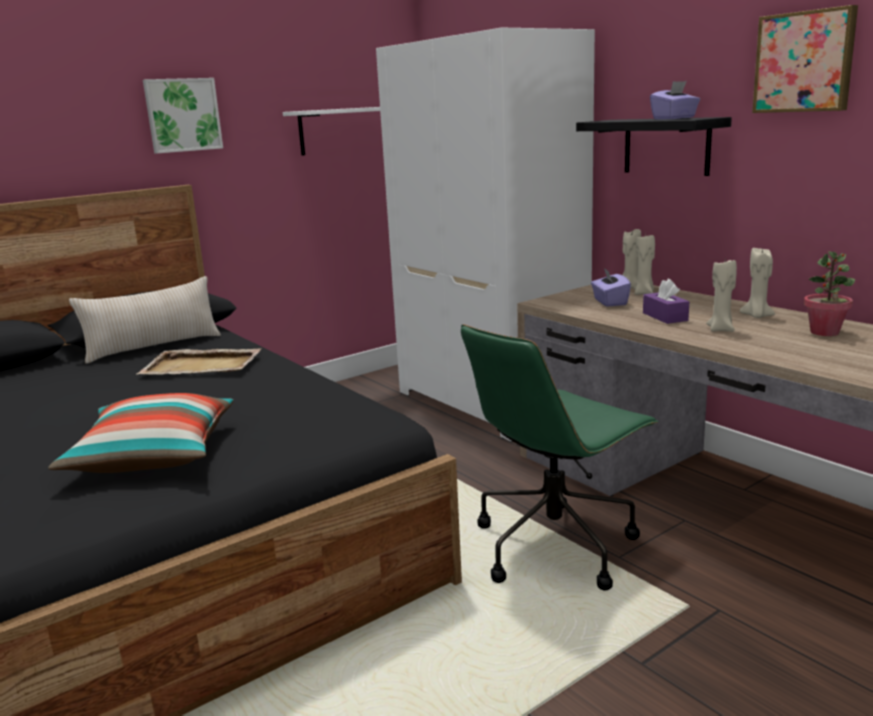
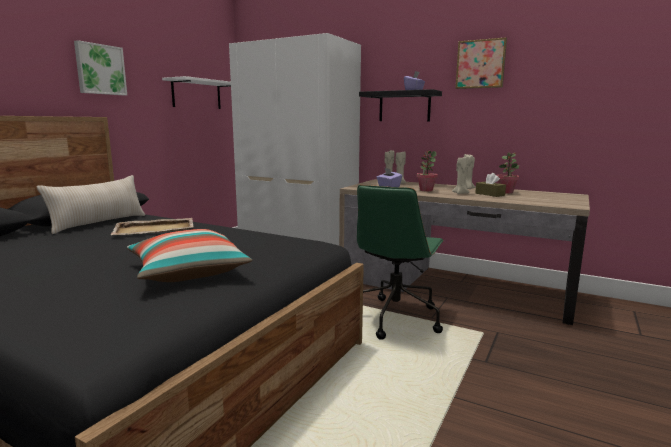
camera: 25 degrees left, 5 degrees down
purple tissue box [643,279,689,324] -> potted plant [416,151,438,192]
none -> brown tissue box [475,173,506,197]

